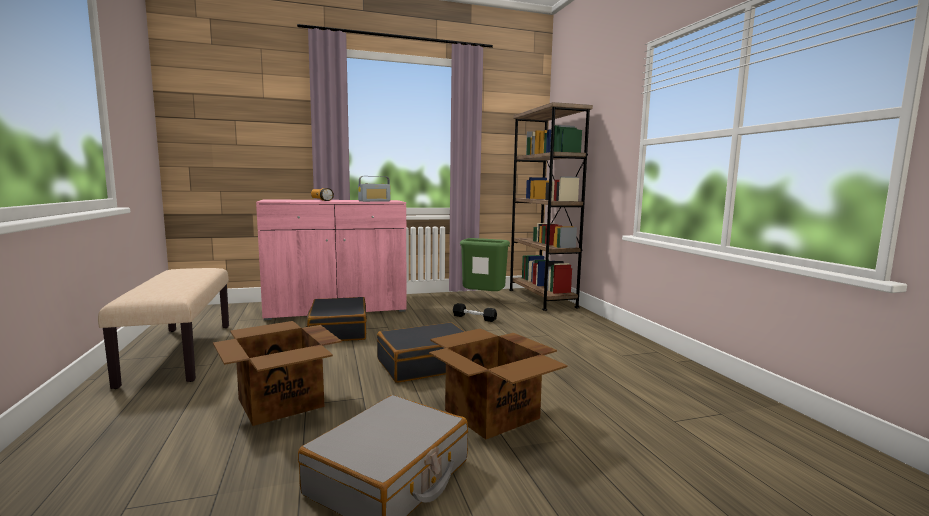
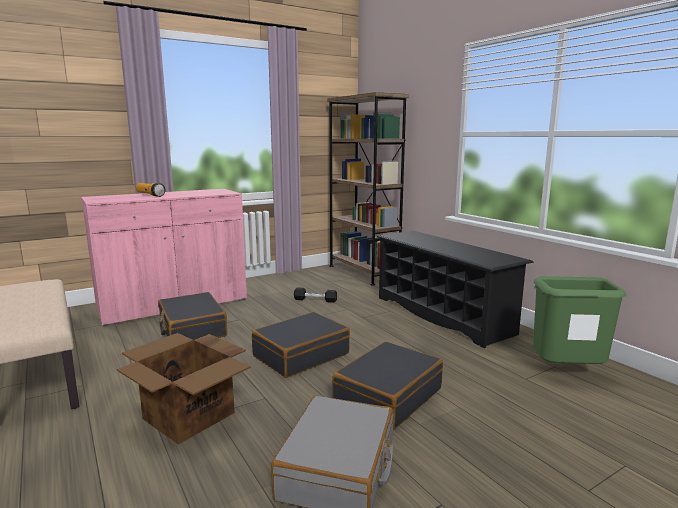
camera: 15 degrees left, 5 degrees up
radio [358,176,391,202] -> none
cardboard box [429,328,567,439] -> black suitcase [332,342,443,430]
green trash can [460,238,510,291] -> green trash can moved to [533,276,626,364]
none -> black shoe rack [377,231,534,348]

